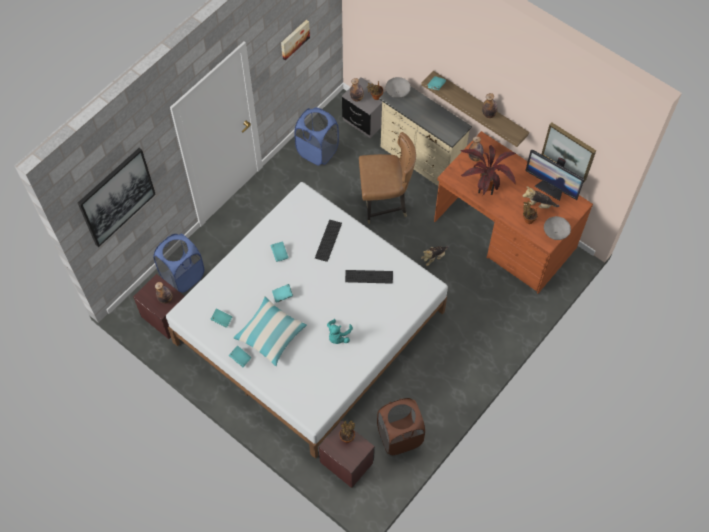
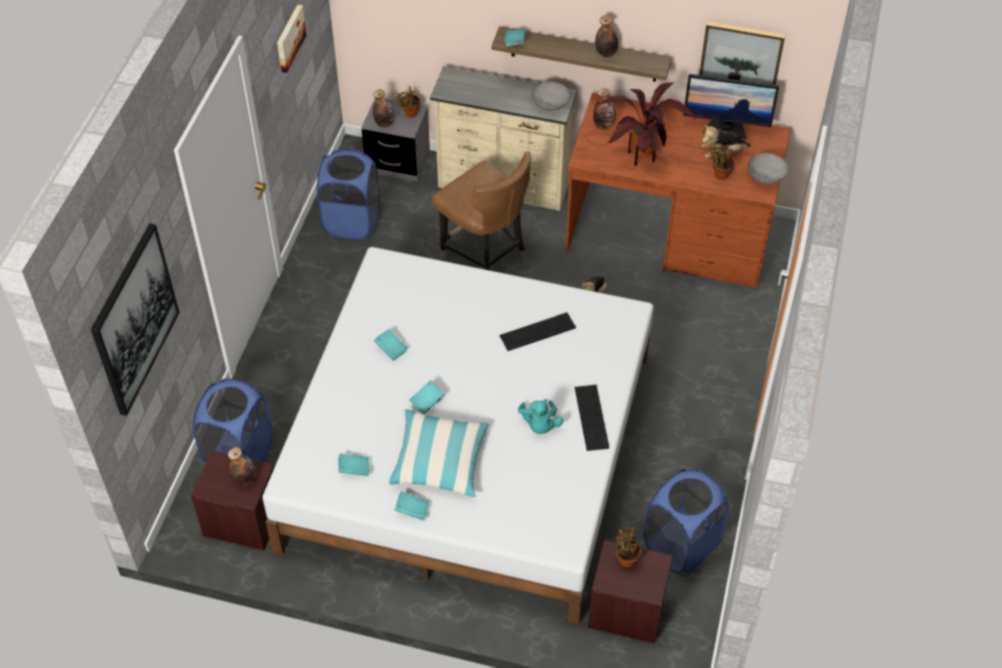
camera: 25 degrees left, 10 degrees down
keyboard [315,220,342,262] -> keyboard moved to [575,385,609,451]
brown chair [359,132,416,224] -> brown chair turned 75 degrees clockwise [431,152,531,270]
brown laundry basket [377,398,425,455] -> blue laundry basket [644,469,729,573]
grey bowl [386,77,411,98] -> grey bowl moved to [532,82,570,111]

